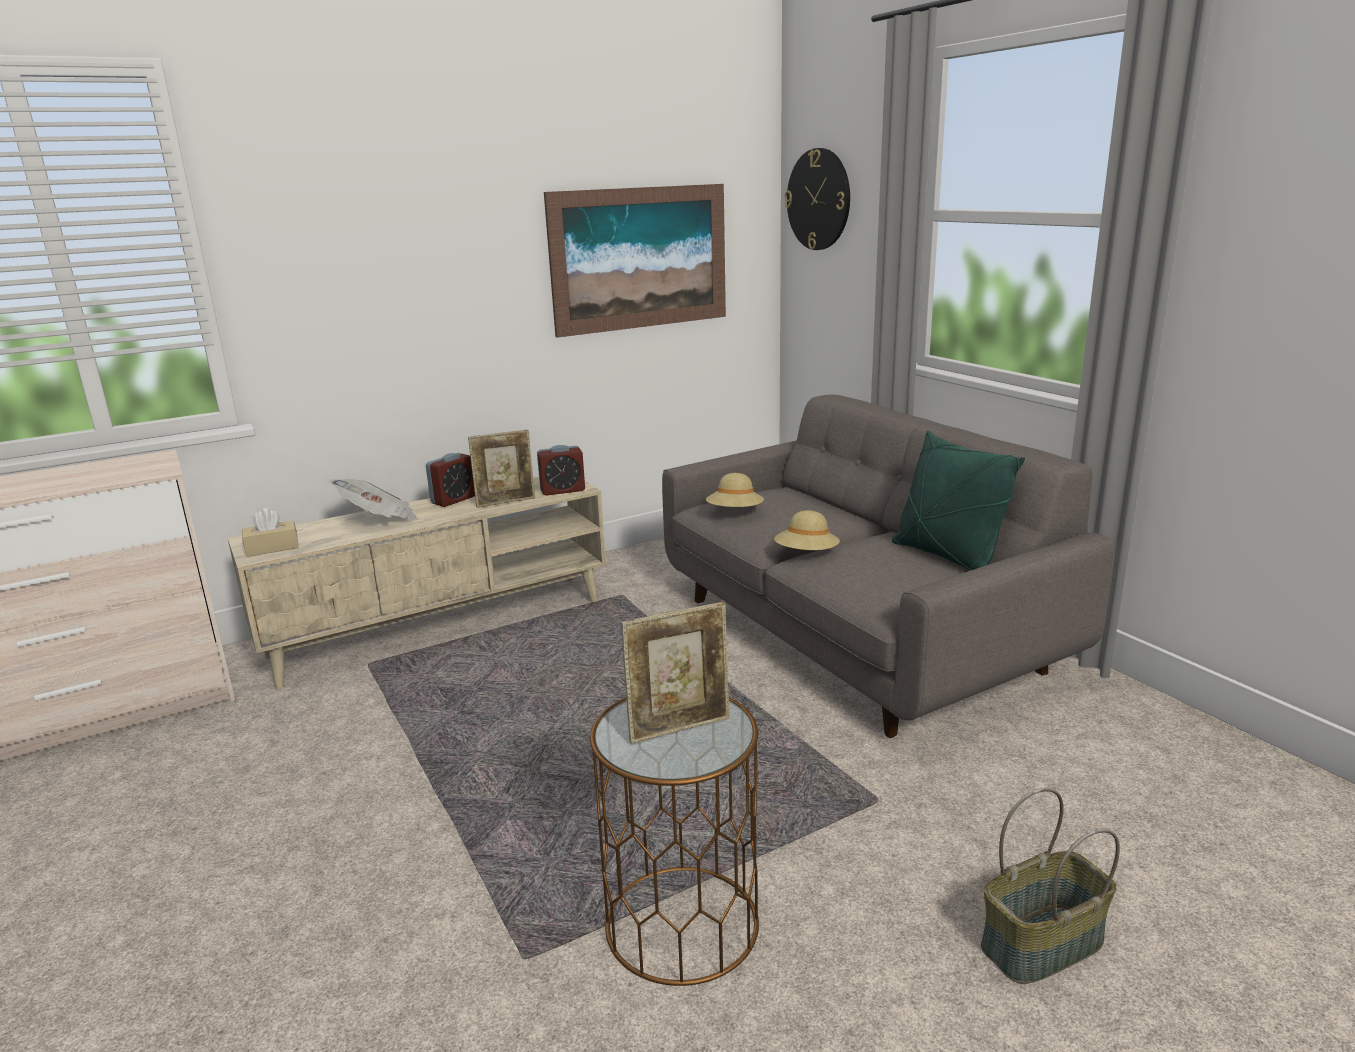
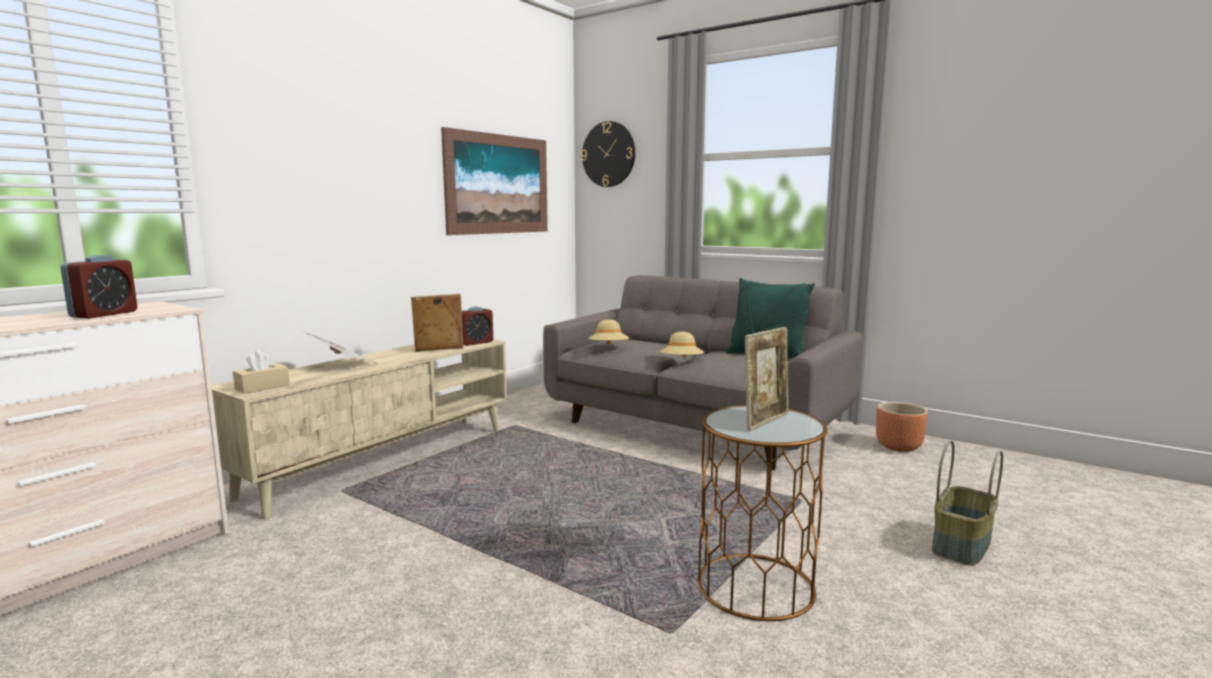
camera: 25 degrees left, 10 degrees down
alarm clock [426,453,475,507] -> alarm clock moved to [60,255,137,318]
picture frame [468,430,535,508] -> picture frame turned 150 degrees counterclockwise [411,294,464,352]
none -> brown planter [876,402,928,452]

